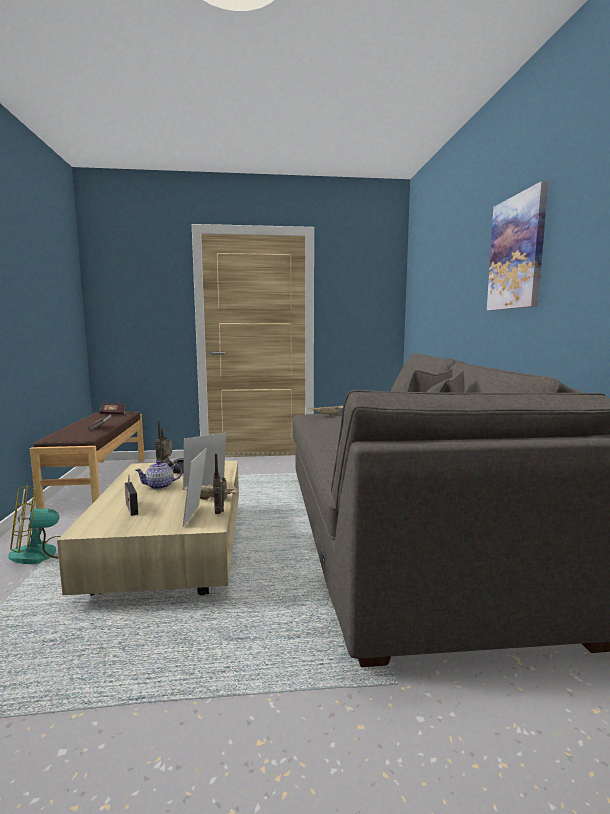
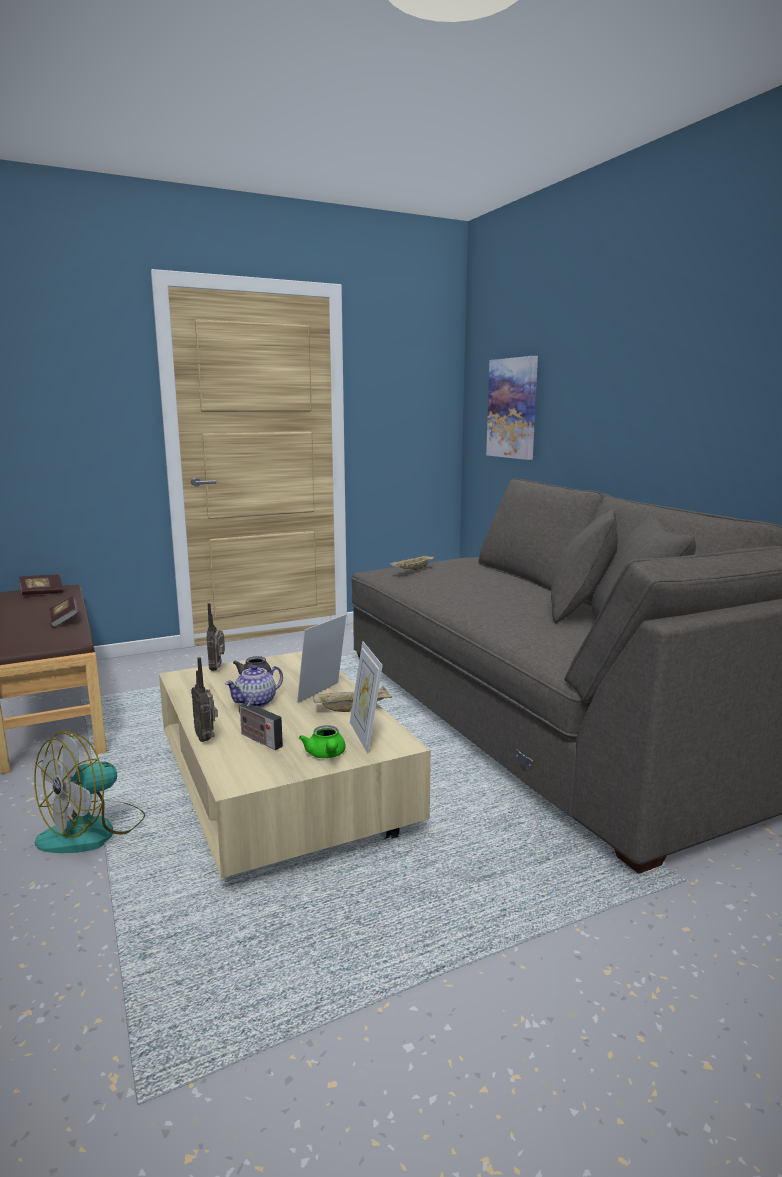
camera: 20 degrees left, 5 degrees up
radio [213,453,227,514] -> radio moved to [191,657,218,742]
picture [487,181,548,311] -> picture moved to [486,356,538,460]
none -> green teapot [299,725,346,758]

